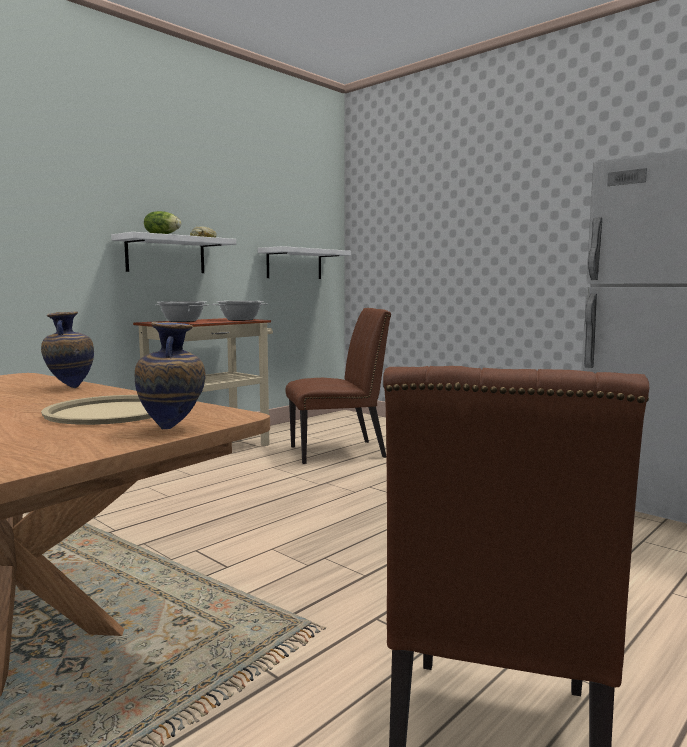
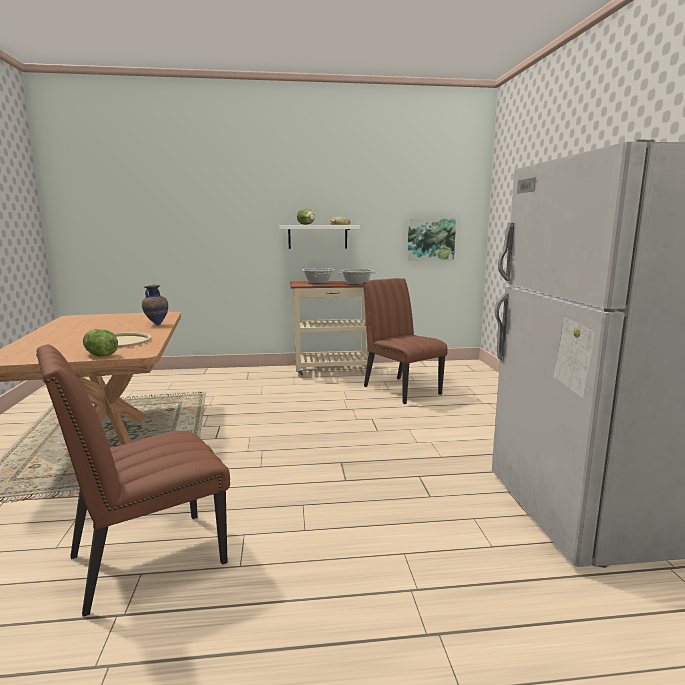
camera: 40 degrees right, 5 degrees up
vase [135,322,206,429] -> lettuce [83,329,118,356]
white shelf [258,246,351,279] -> picture [407,219,456,260]
brown chair [286,308,391,464] -> brown chair turned 150 degrees counterclockwise [363,278,448,404]

